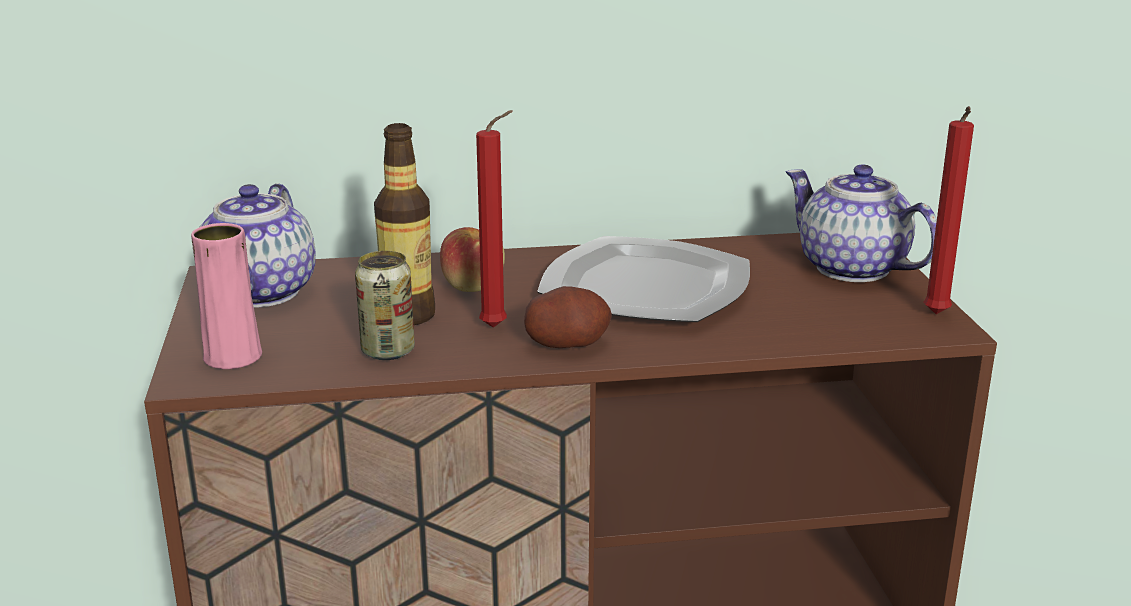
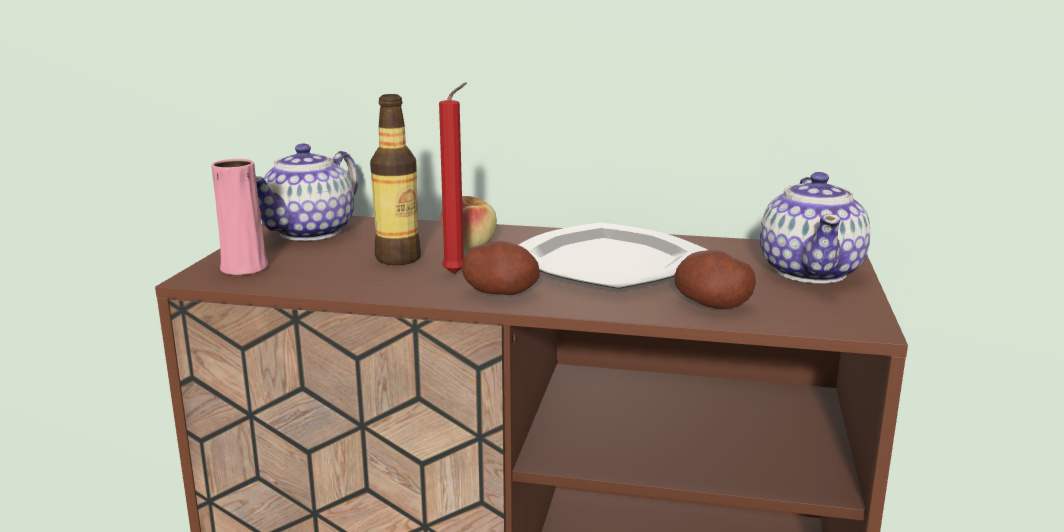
camera: 20 degrees right, 5 degrees down
can [355,251,415,360] -> none
teapot [785,164,937,282] -> teapot turned 150 degrees counterclockwise [760,172,870,283]
red candle [924,106,974,314] -> none
none -> potato [674,250,756,309]

